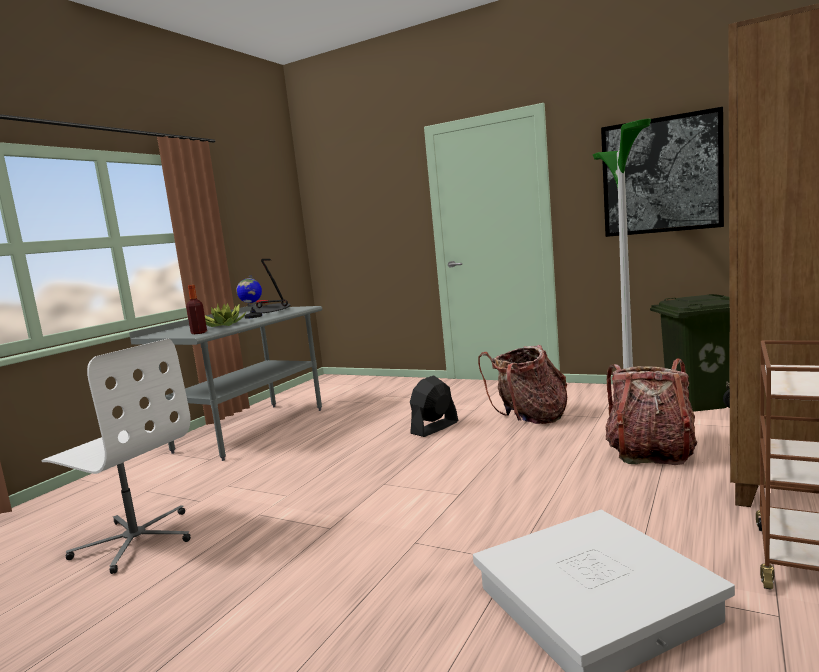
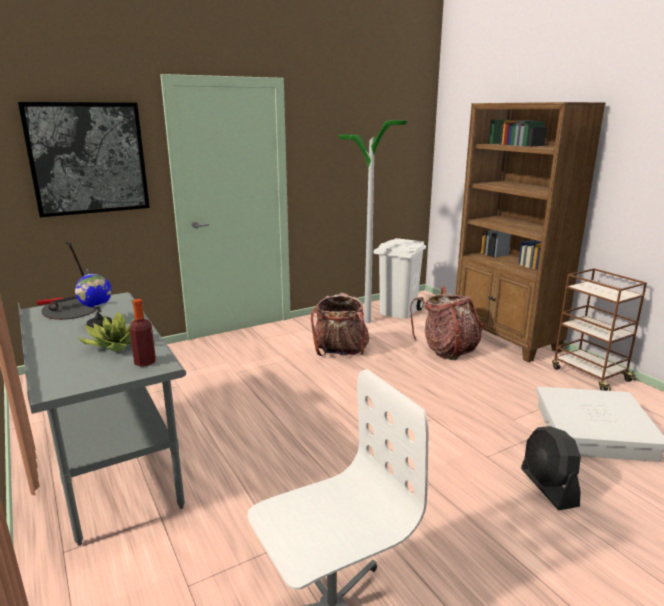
camera: 60 degrees left, 10 degrees up
black fan [410,375,458,437] -> black fan moved to [521,426,581,510]
picture [601,107,724,237] -> picture moved to [18,102,150,217]
green trash can [650,294,730,412] -> white trash can [373,238,426,319]

